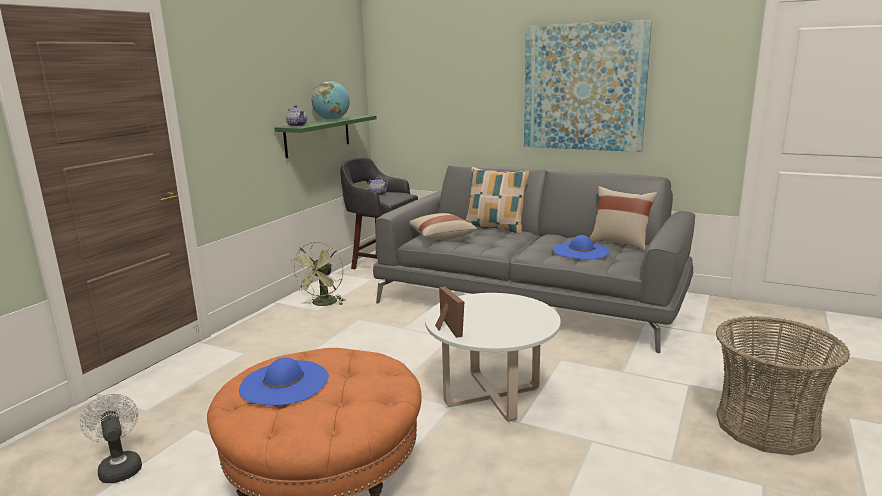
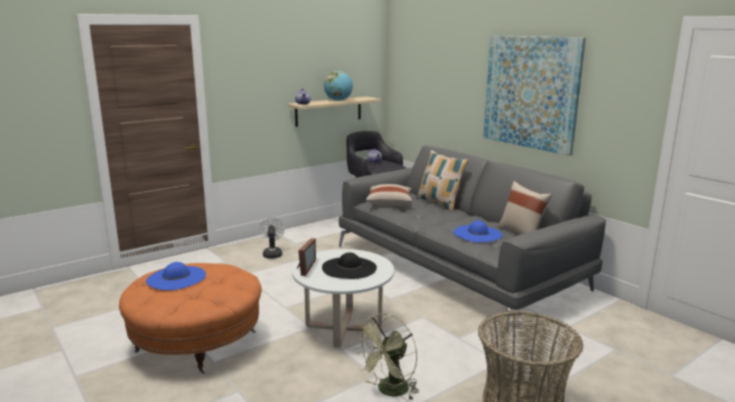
camera: 25 degrees right, 0 degrees up
white fan [79,393,142,483] -> white fan moved to [259,217,285,258]
green shelf [274,115,377,158] -> beige shelf [287,97,381,127]
green fan [290,241,345,306] -> green fan moved to [354,313,419,401]
none -> black hat [322,252,377,279]

